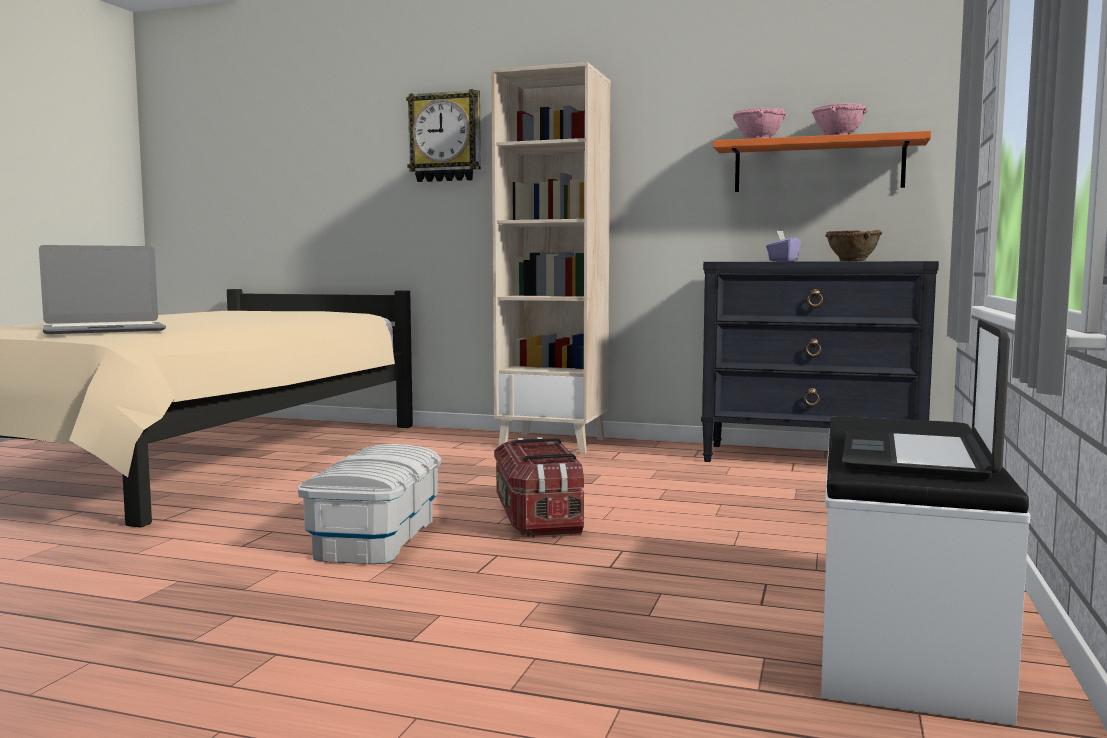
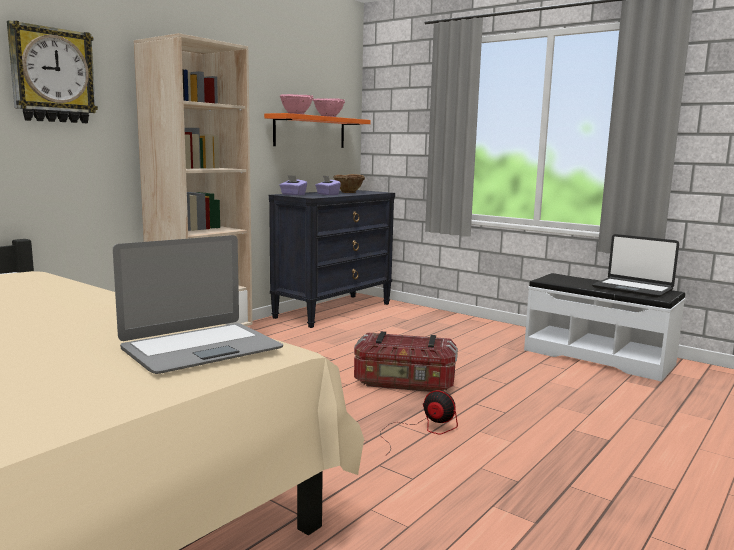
camera: 70 degrees left, 5 degrees up
laptop [39,245,166,334] -> laptop turned 60 degrees clockwise [113,235,283,374]
white storage box [298,444,442,564] -> fan [380,390,458,456]
none -> purple tissue box [279,175,308,195]

